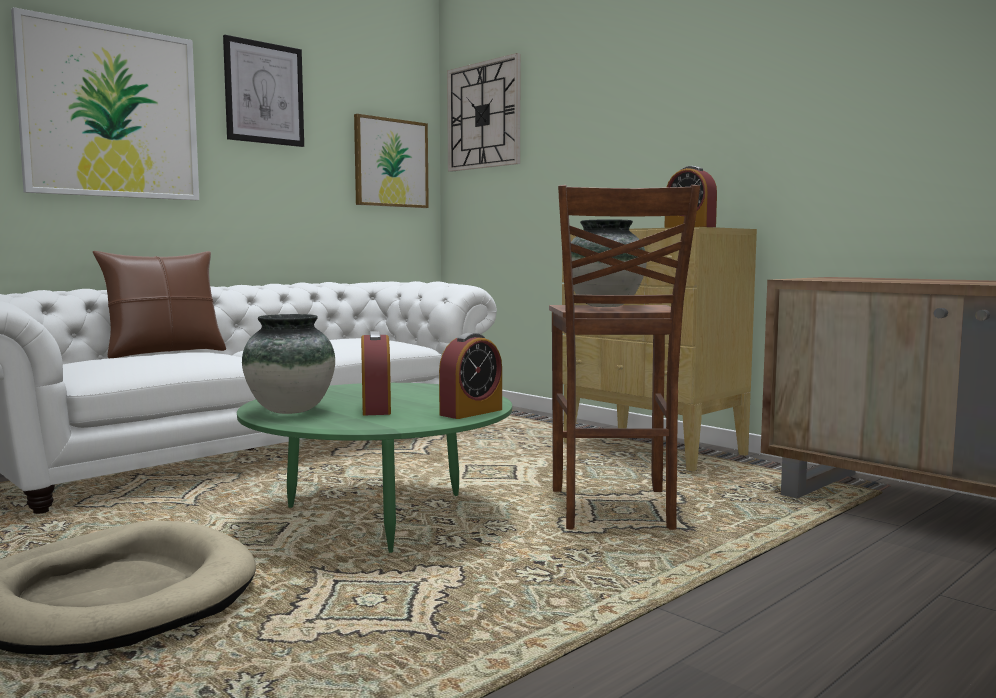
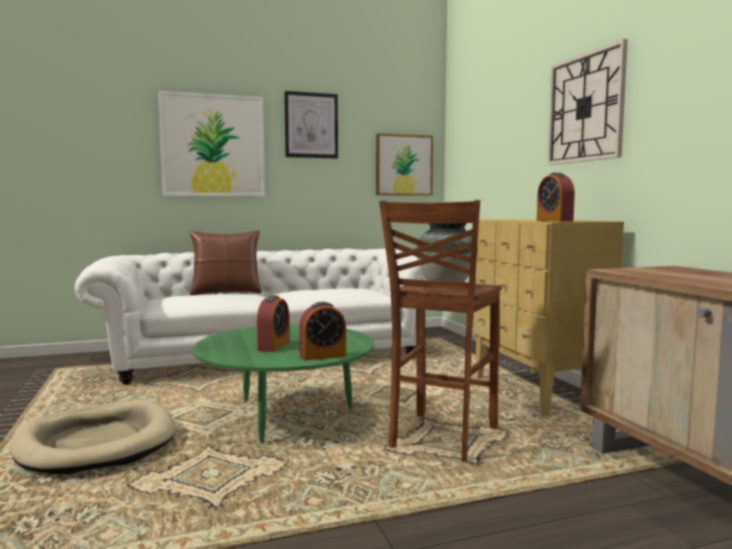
camera: 25 degrees right, 0 degrees up
vase [242,314,335,414] -> none
wall clock [447,53,521,172] -> wall clock moved to [547,39,628,165]

